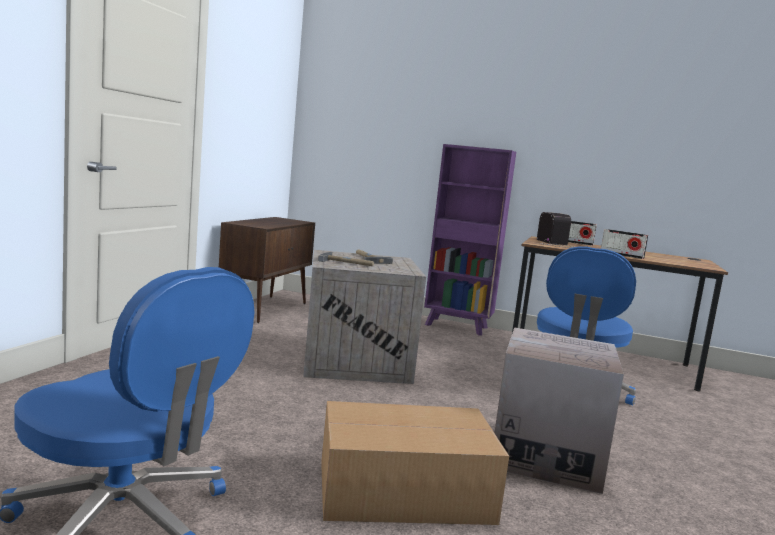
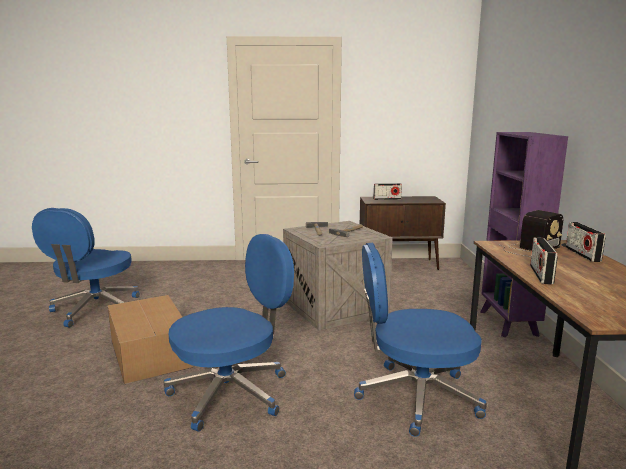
camera: 70 degrees right, 5 degrees up
cardboard box [494,327,624,494] -> blue office chair [164,234,294,432]
none -> radio [373,183,402,200]

